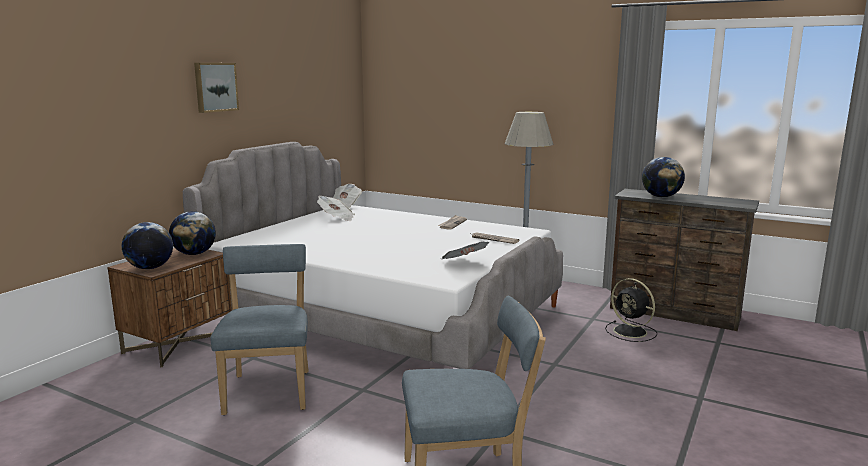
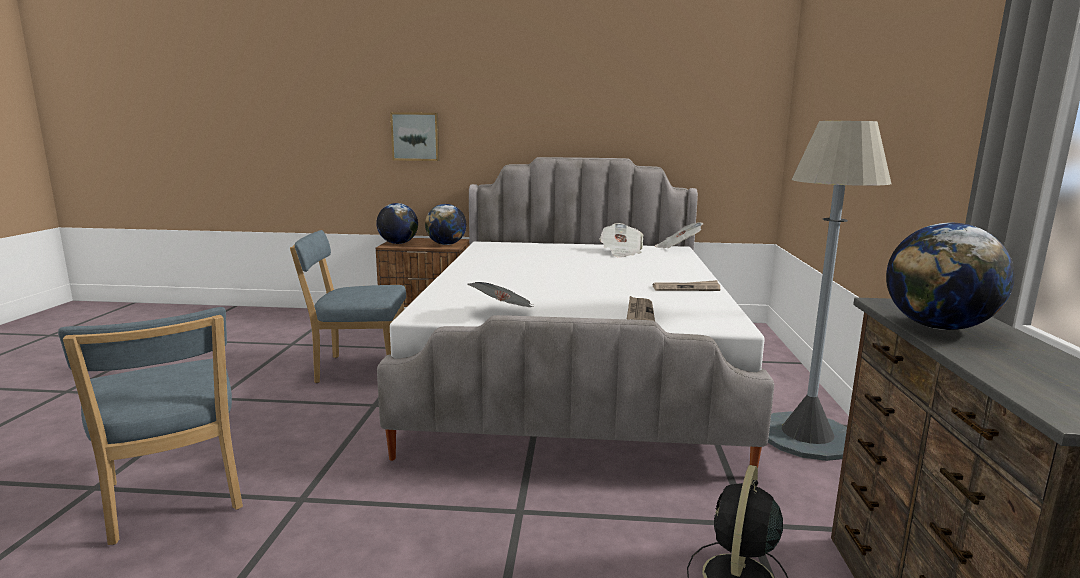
camera: 65 degrees right, 0 degrees up
picture [194,63,239,113] -> picture moved to [390,112,439,161]
blue chair [211,244,309,415] -> blue chair turned 150 degrees counterclockwise [290,230,406,383]

